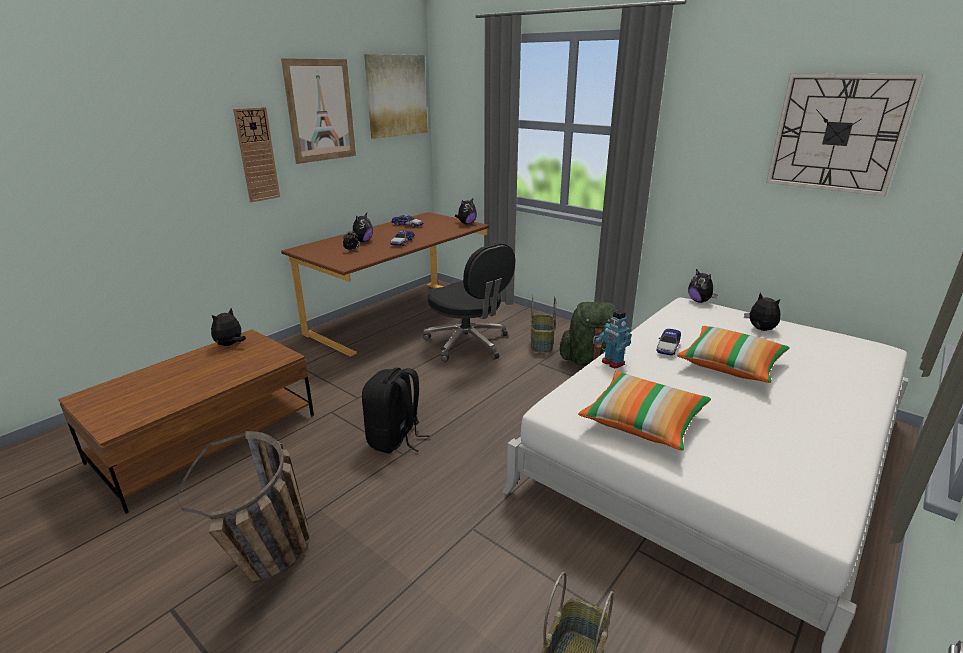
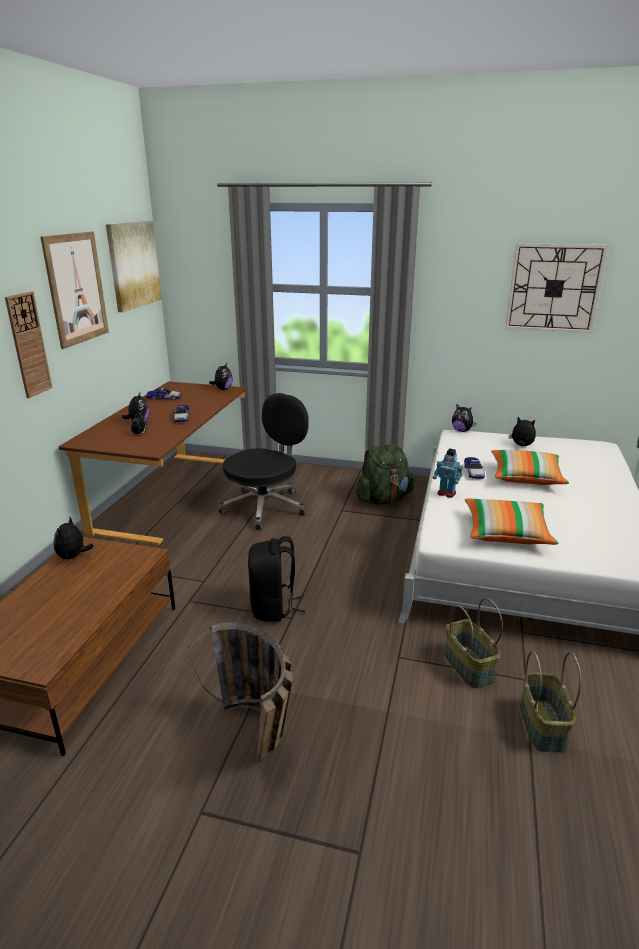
camera: 25 degrees left, 0 degrees up
black office chair [423,243,515,362] -> black office chair turned 75 degrees counterclockwise [219,393,309,530]
basket [531,295,556,352] -> basket moved to [444,598,503,688]

